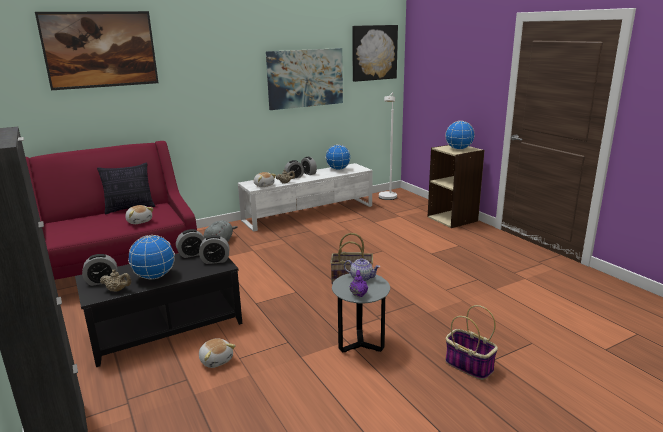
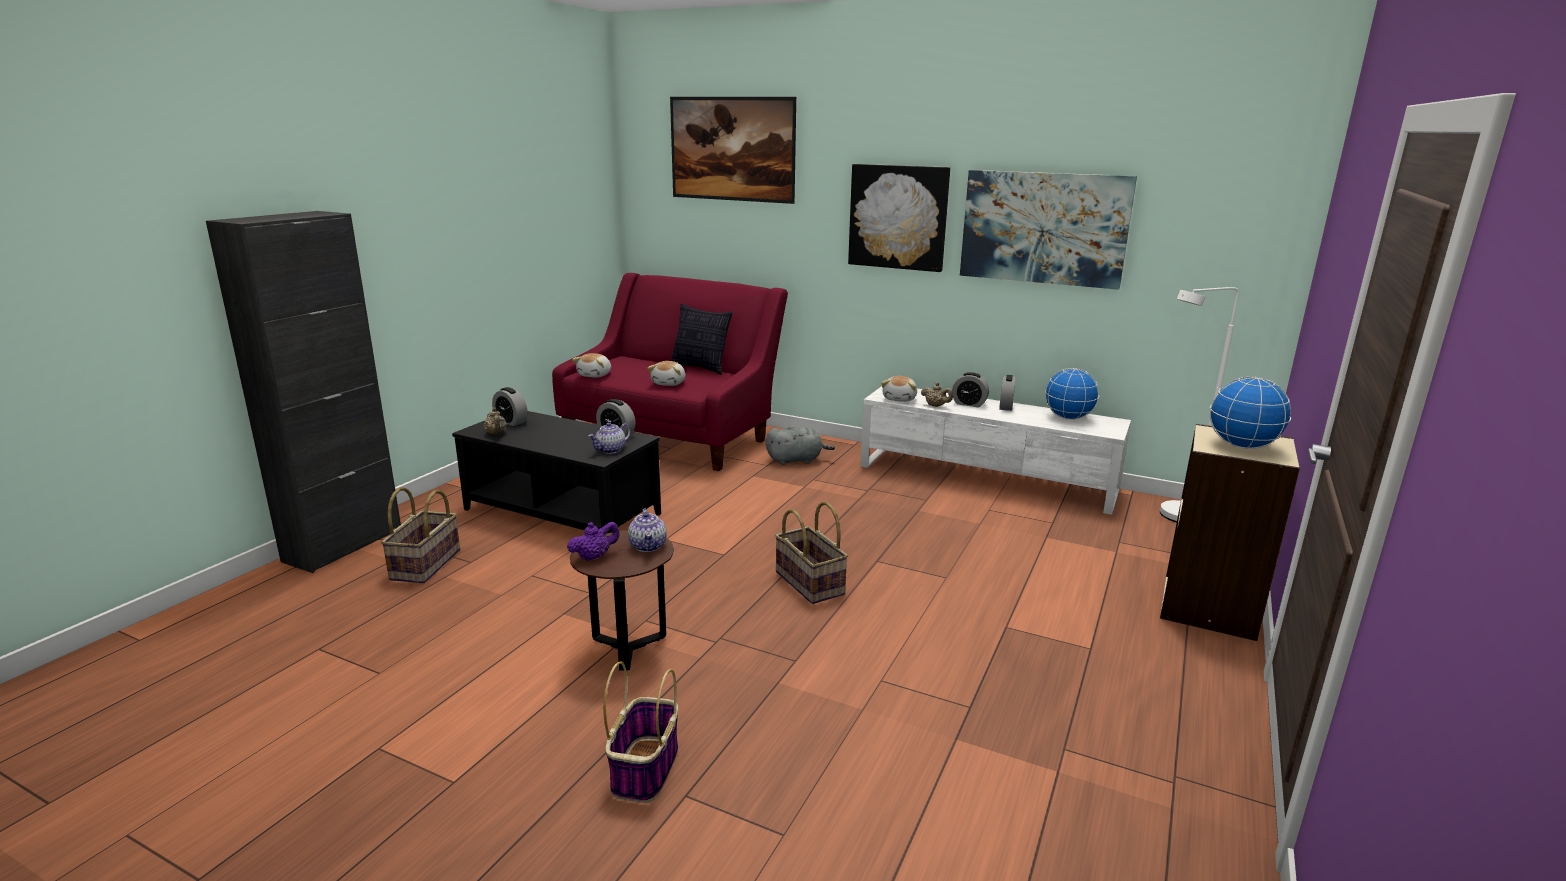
camera: 55 degrees right, 0 degrees up
globe [128,235,175,279] -> none
alarm clock [199,235,230,264] -> teapot [588,422,631,454]
plush toy [199,338,236,368] -> plush toy moved to [572,353,611,378]
grey side table [332,273,390,352] -> brown side table [570,530,674,670]
picture [352,25,398,82] -> picture moved to [848,164,950,272]
none -> basket [381,487,460,583]

